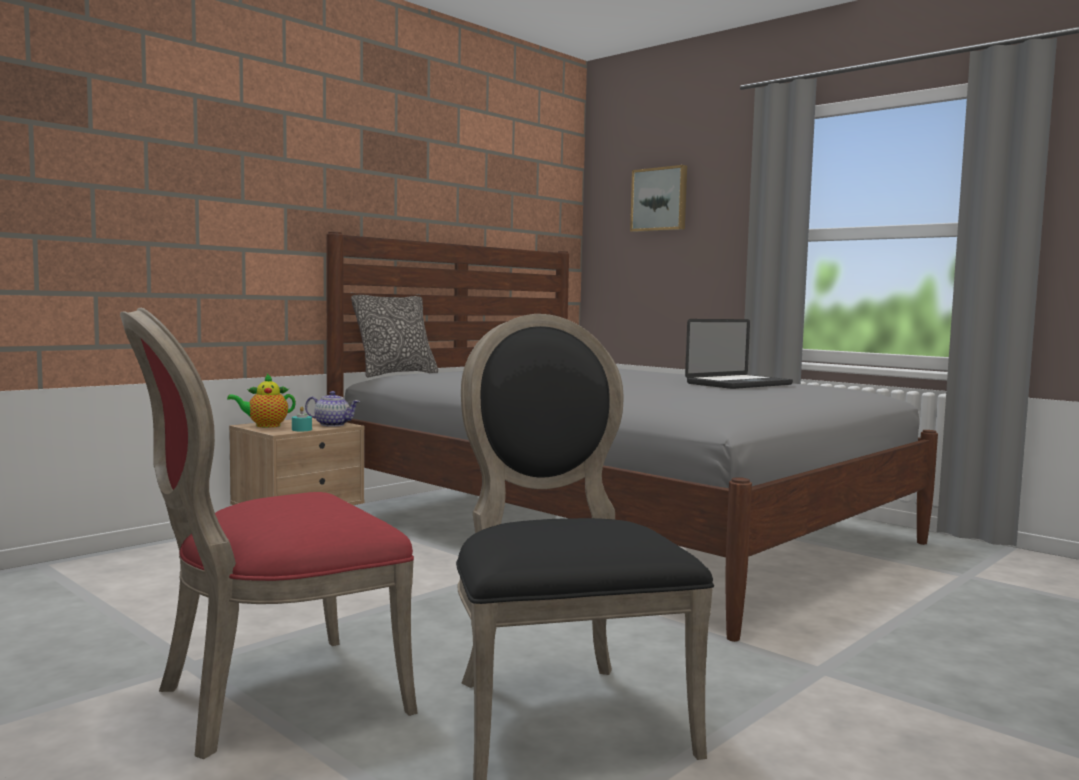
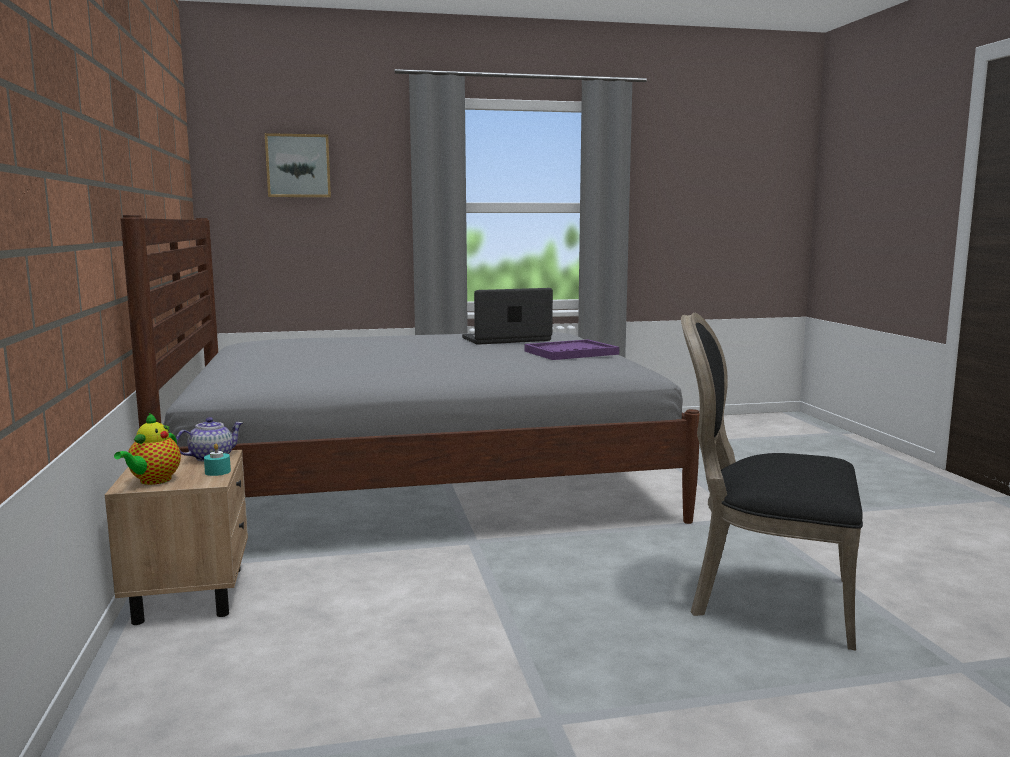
camera: 55 degrees left, 5 degrees up
red chair [120,308,417,759] -> none
pillow [351,294,439,377] -> none
laptop [685,319,793,389] -> laptop turned 105 degrees counterclockwise [462,288,553,345]
none -> purple tray [524,339,619,360]

